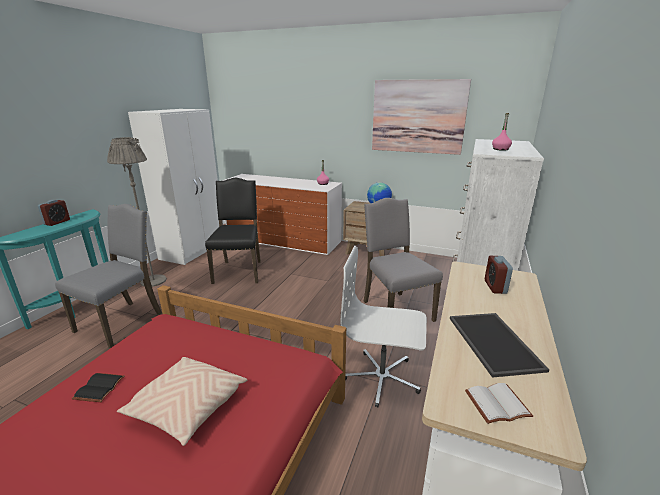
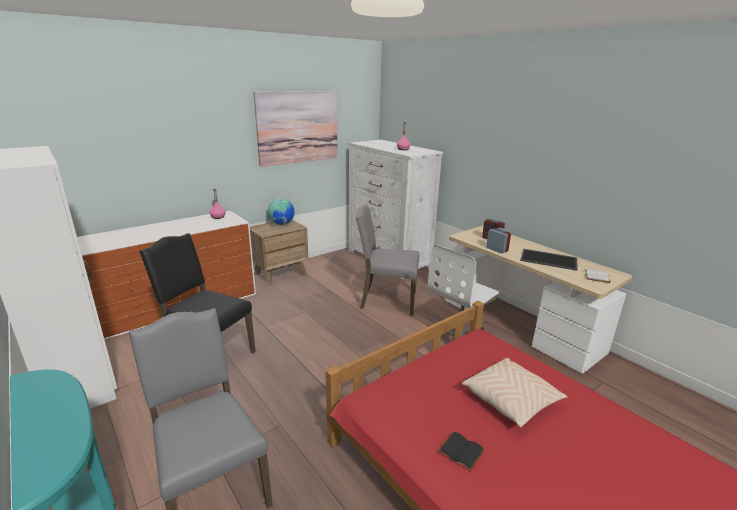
camera: 60 degrees left, 0 degrees up
alarm clock [38,200,70,226] -> alarm clock moved to [486,228,511,254]
grey floor lamp [107,137,167,287] -> none

